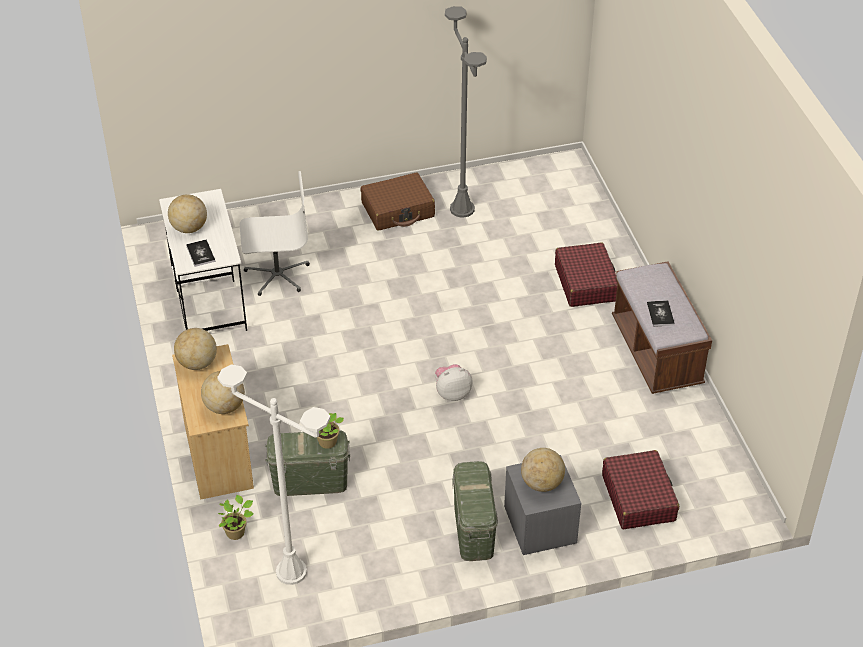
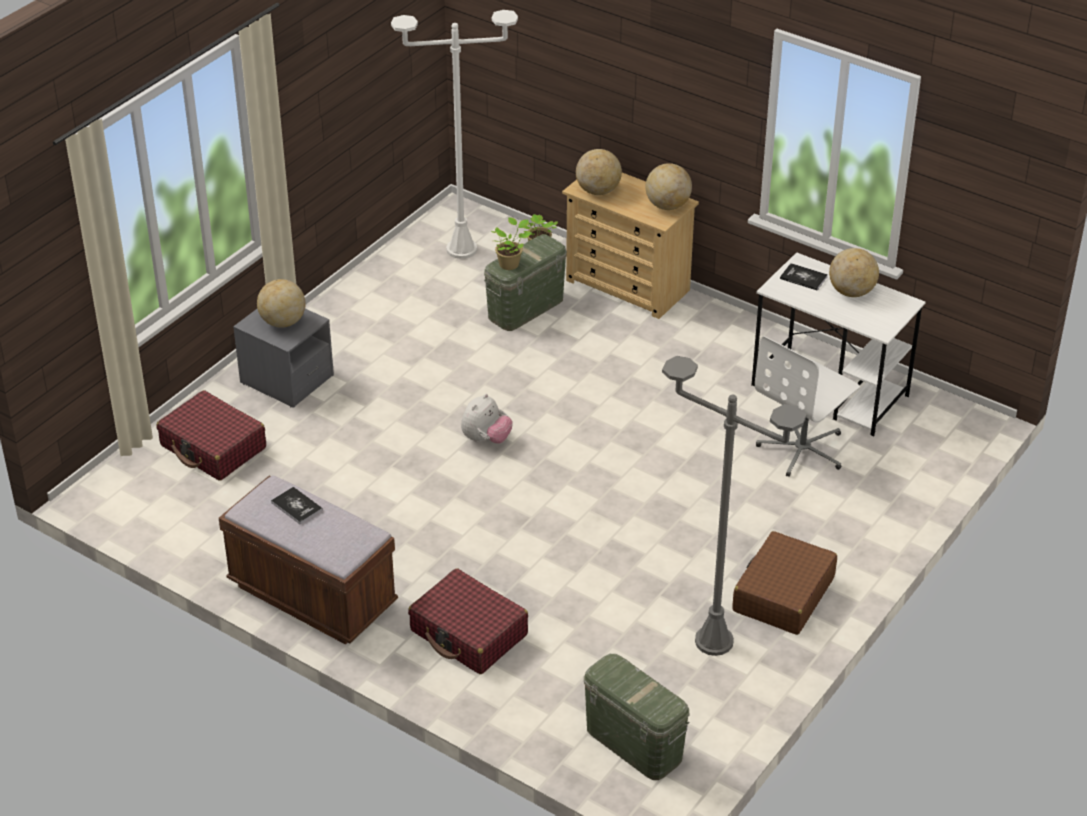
camera: 140 degrees right, 5 degrees down
green storage box [452,461,498,561] -> green storage box moved to [584,654,689,780]

